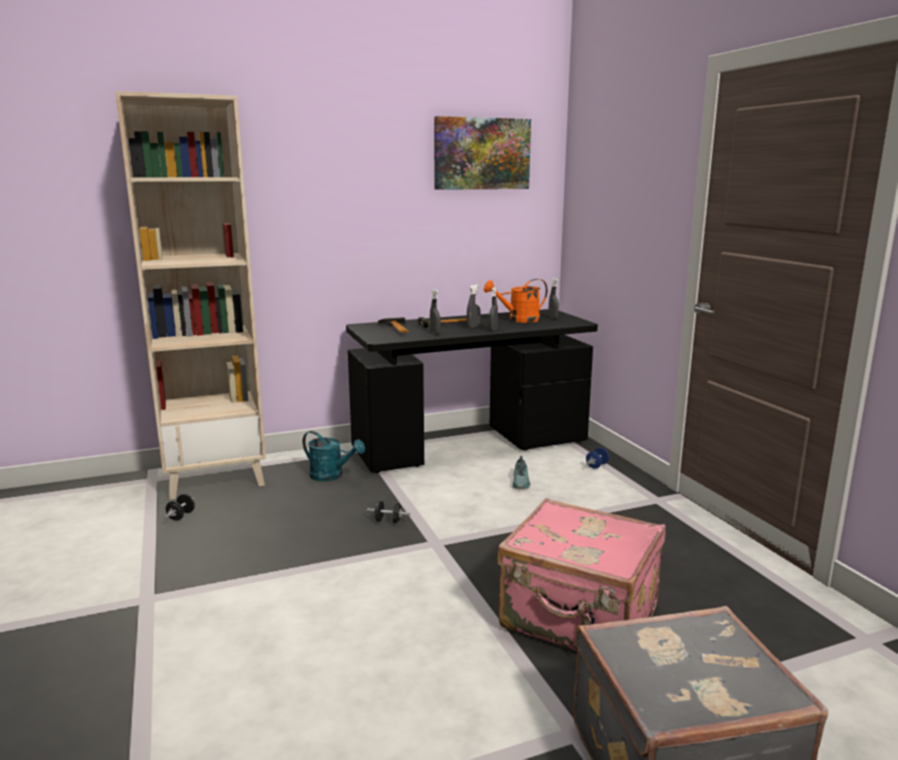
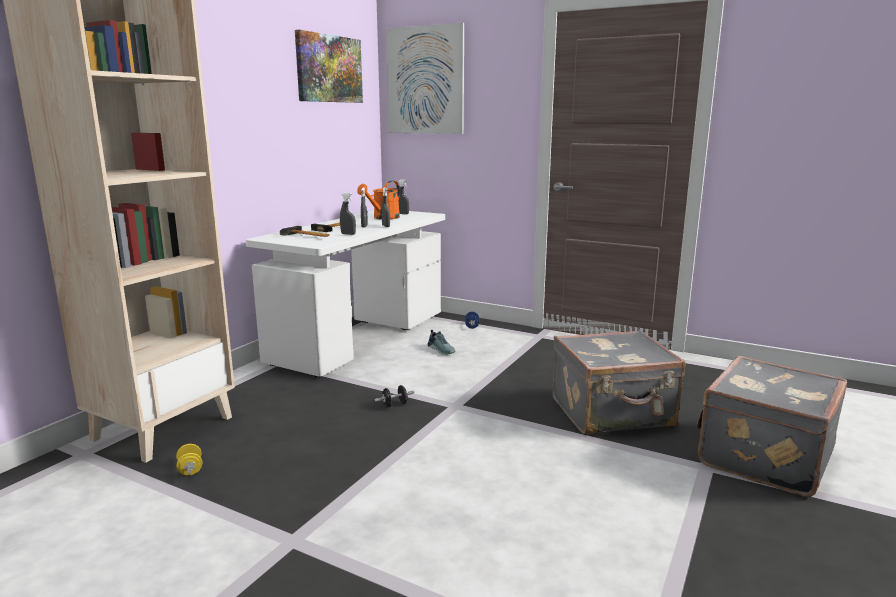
camera: 40 degrees left, 0 degrees up
black dumbbell [164,494,195,521] -> yellow dumbbell [176,444,202,475]
turquoise watering can [302,431,365,481] -> none
black desk [346,309,598,473] -> white desk [246,211,445,377]
pink suitcase [497,498,666,651] -> grey suitcase [552,330,685,434]
none -> picture [386,23,464,134]

